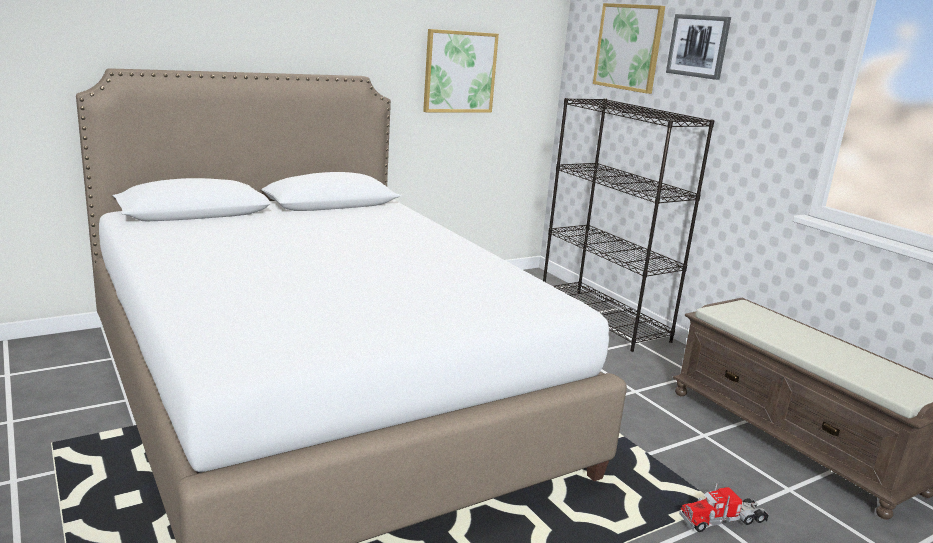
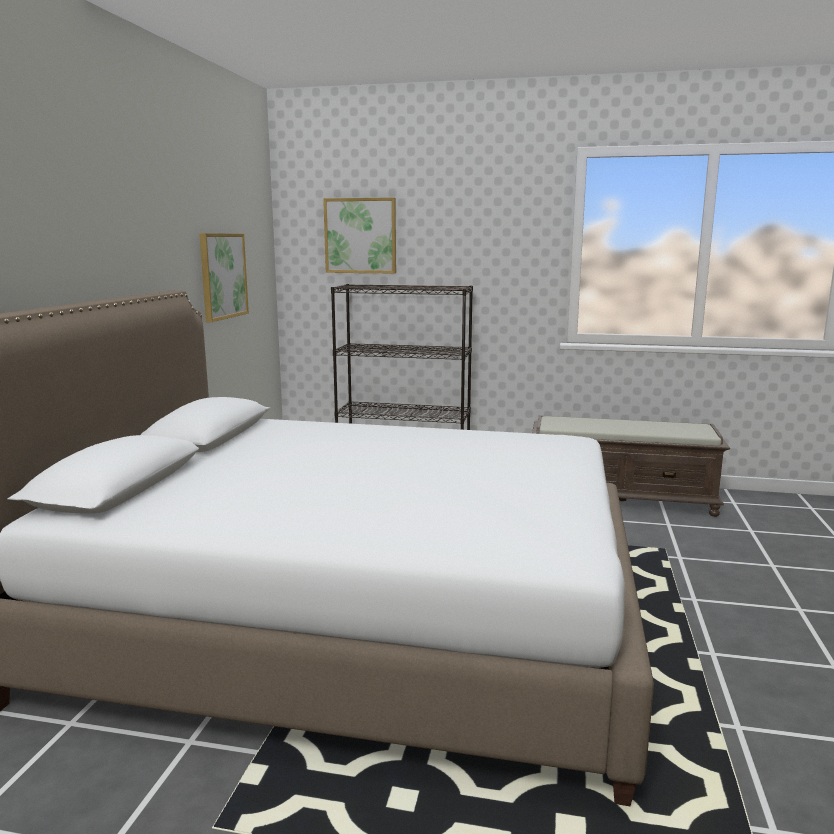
camera: 45 degrees left, 5 degrees down
picture [666,14,731,80] -> none
toy truck [679,483,769,532] -> none

